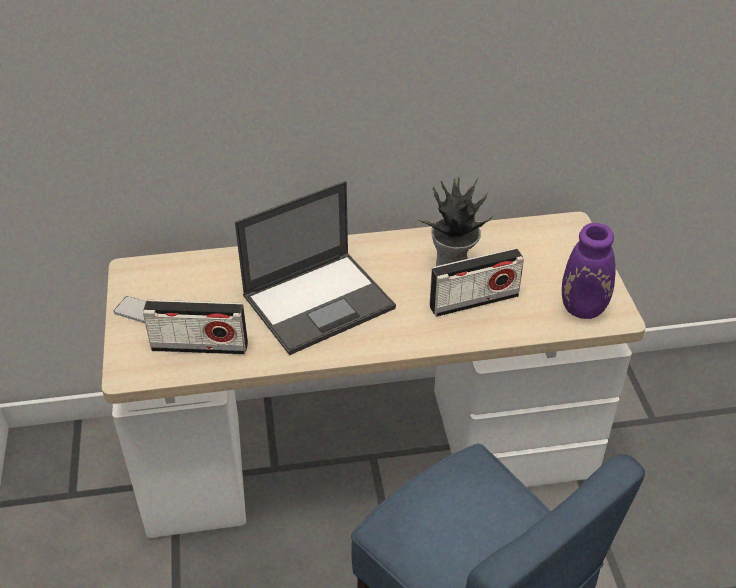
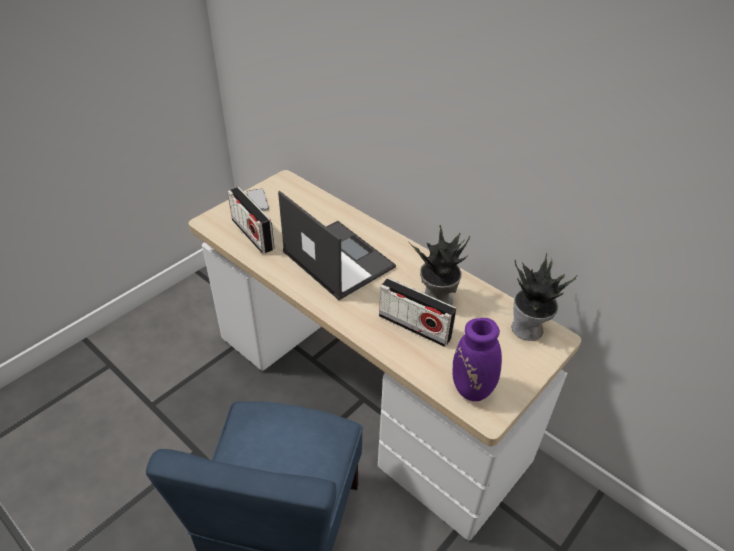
camera: 50 degrees right, 0 degrees up
laptop [235,181,396,355] -> laptop turned 150 degrees counterclockwise [278,191,396,300]
none -> potted plant [511,252,578,341]

